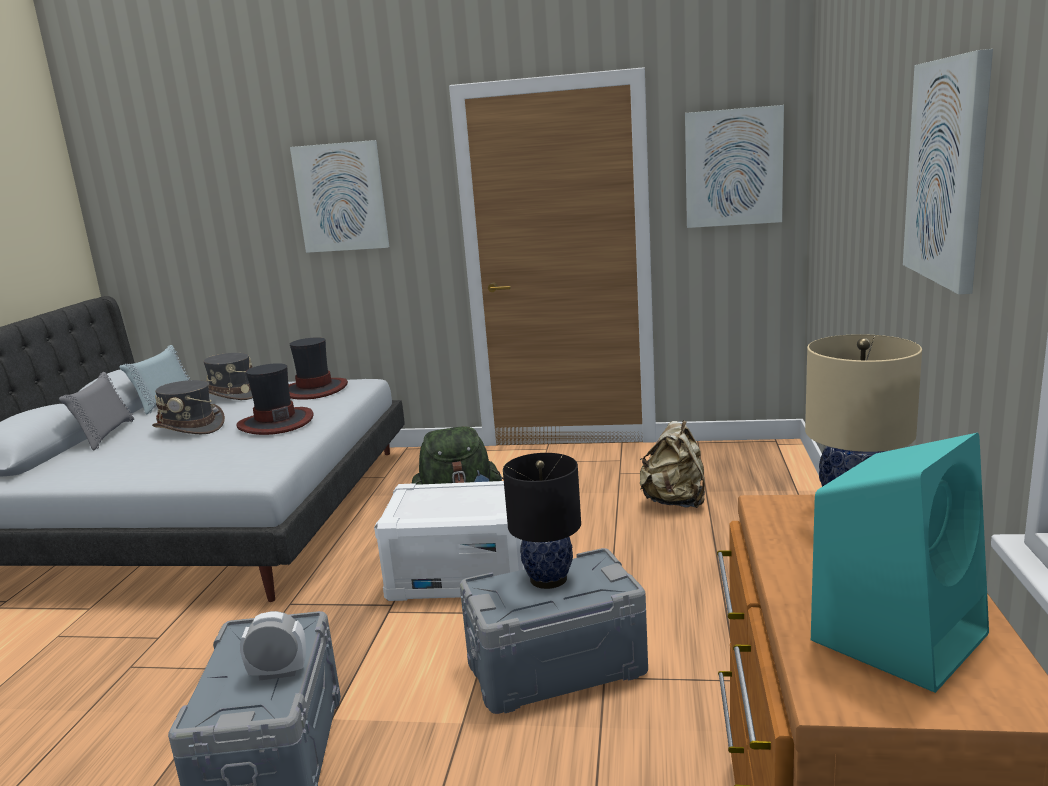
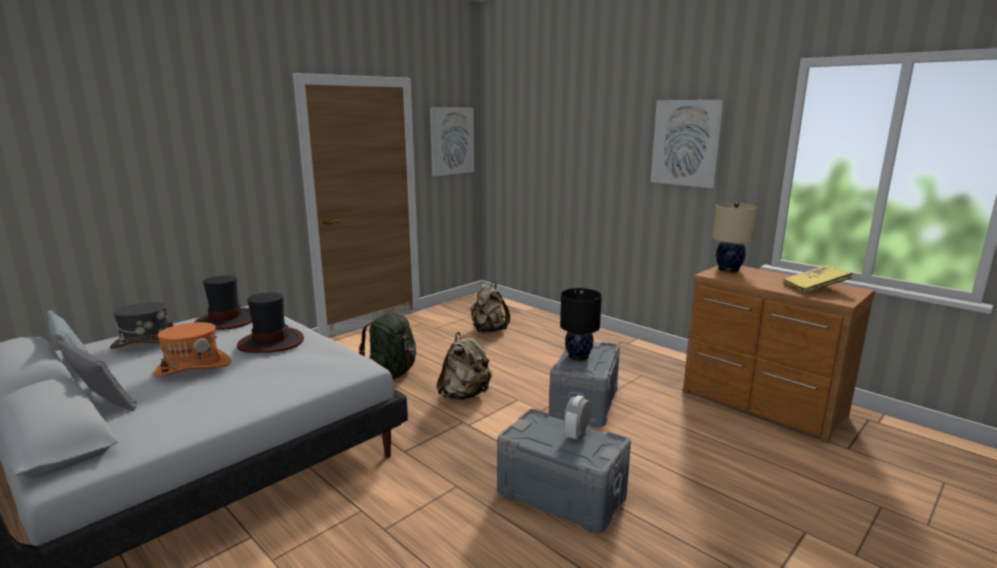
camera: 55 degrees left, 0 degrees up
grey hat [152,380,225,434] -> orange hat [153,322,231,377]
picture [290,140,389,253] -> none
white storage box [374,481,525,601] -> beige backpack [436,332,492,400]
turquoise speaker [811,433,989,693] -> yellow book [783,265,852,293]

